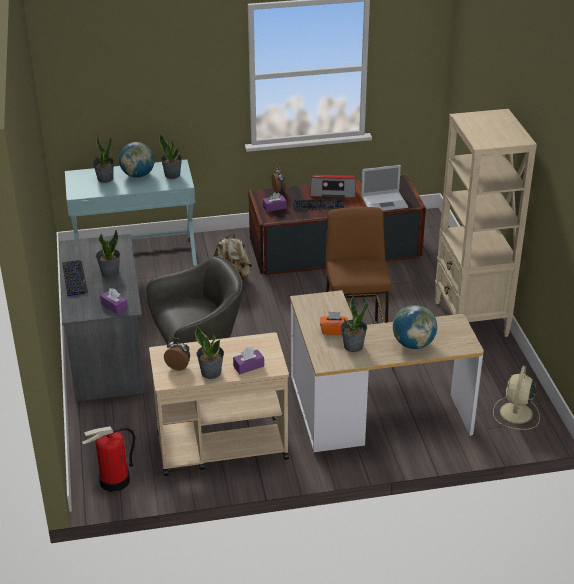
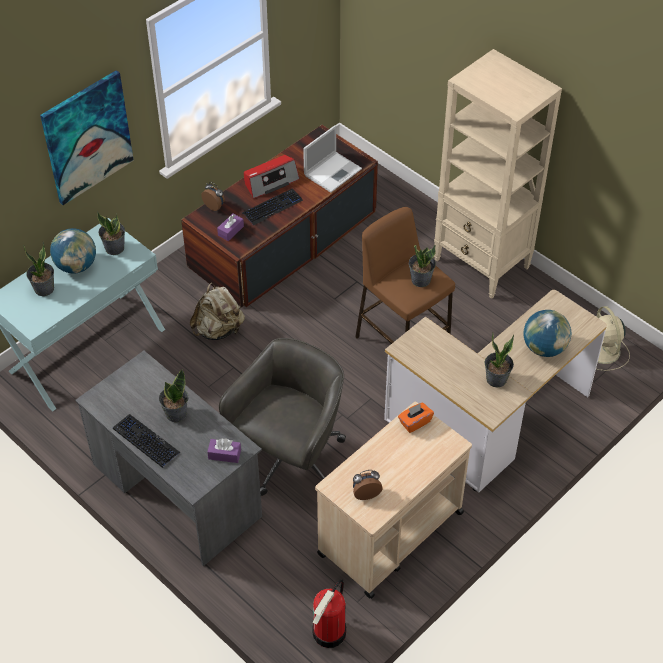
camera: 35 degrees left, 15 degrees up
potted plant [195,326,224,379] -> potted plant moved to [409,245,436,287]
purple tissue box [233,347,264,374] -> none
orange tissue box [320,311,348,335] -> orange tissue box moved to [398,403,434,433]
none -> picture [40,70,134,205]

